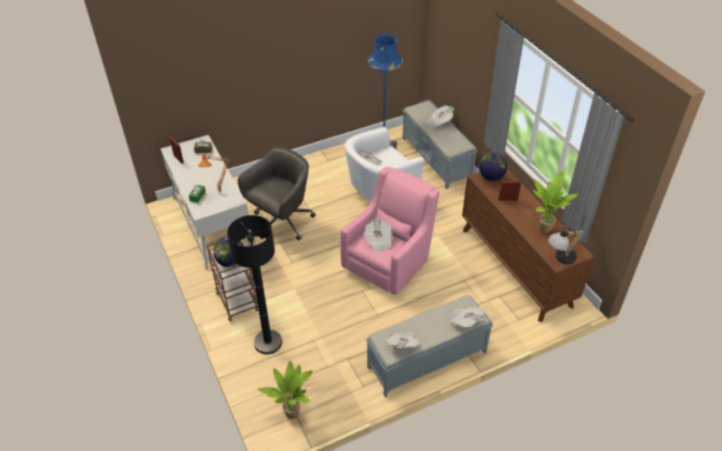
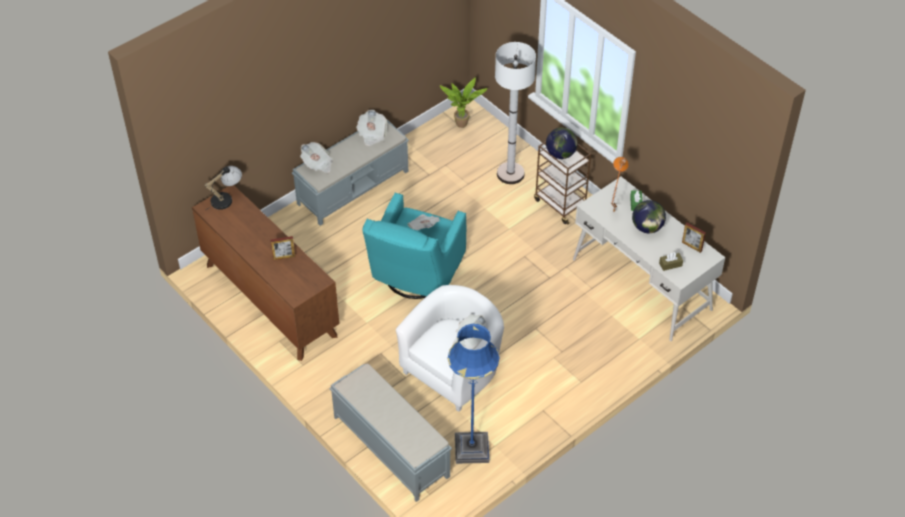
camera: 165 degrees right, 5 degrees up
black floor lamp [227,215,282,354] -> white floor lamp [495,42,536,184]
grey office chair [238,147,316,240] -> none
pink armchair [340,167,440,295] -> turquoise armchair [362,193,466,299]
newspaper [426,105,454,128] -> none
globe [479,152,507,181] -> globe moved to [632,200,666,233]
potted plant [533,171,579,233] -> none

